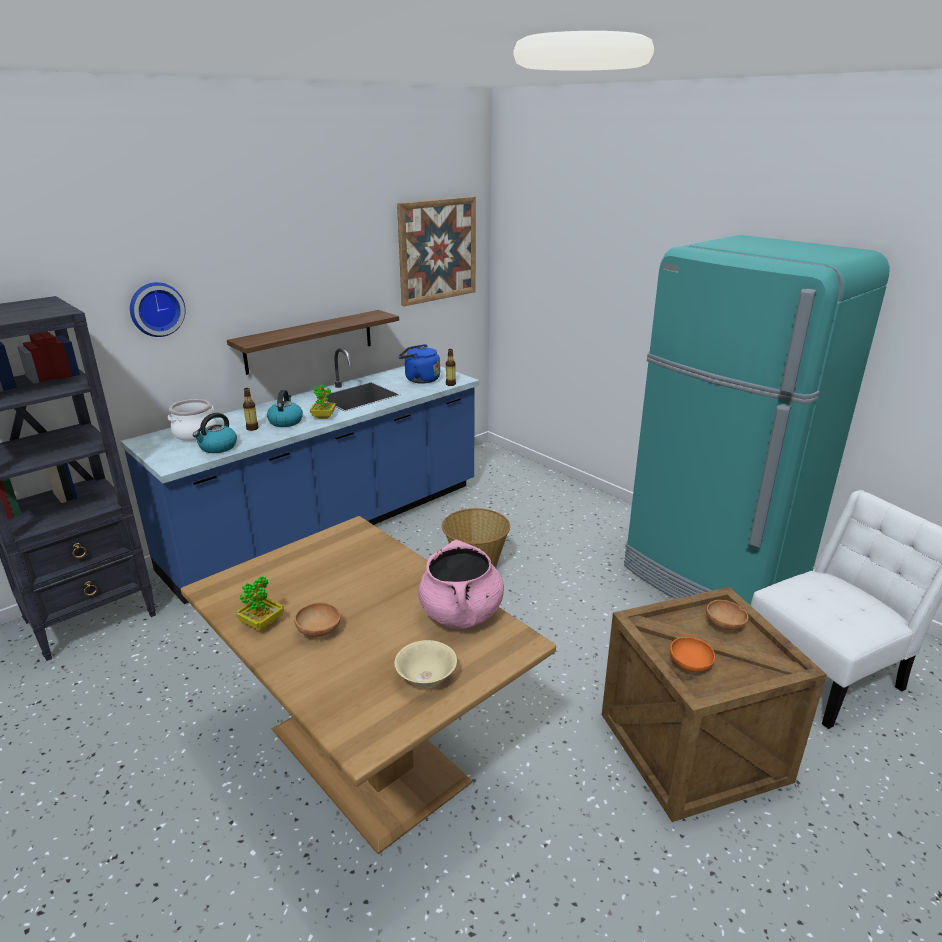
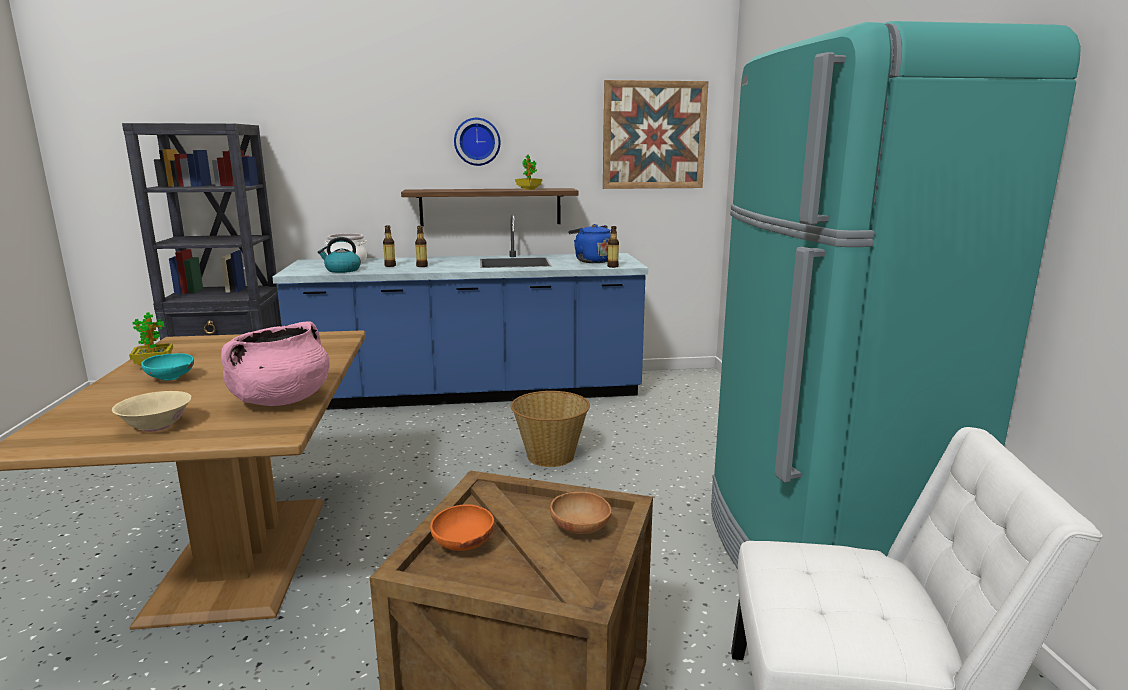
camera: 35 degrees right, 10 degrees down
wall clock [130,282,186,337] -> wall clock moved to [454,118,501,166]
kettle [267,390,303,427] -> bottle [415,226,428,267]
brown bowl [294,602,341,637] -> turquoise bowl [141,353,194,381]
potted plant [310,384,336,419] -> potted plant moved to [515,155,542,190]

